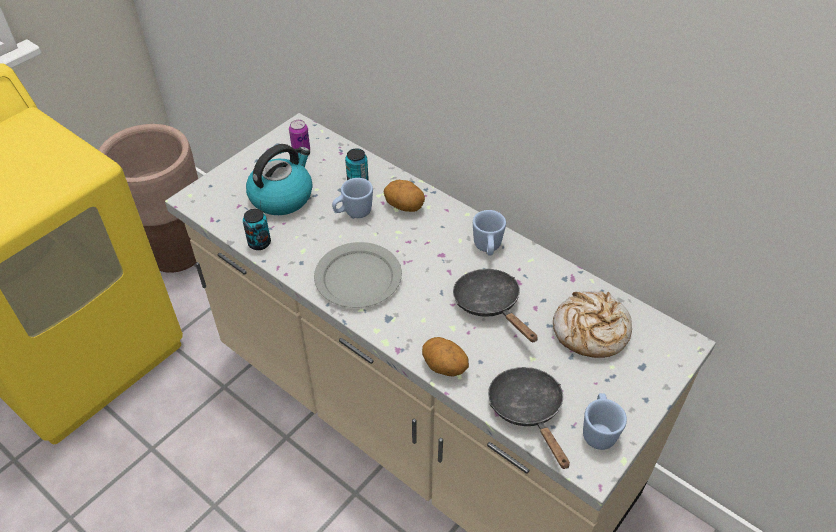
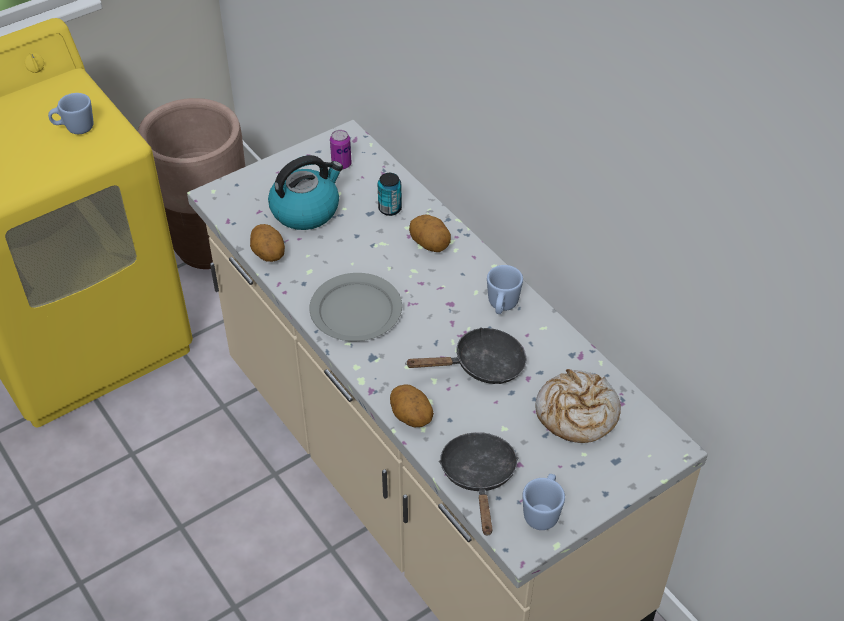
camera: 15 degrees right, 0 degrees up
can [243,209,271,250] -> potato [250,224,285,262]
blue mug [332,178,373,218] -> blue mug moved to [48,93,93,134]
black frying pan [453,269,538,342] -> black frying pan turned 90 degrees clockwise [405,327,527,384]

